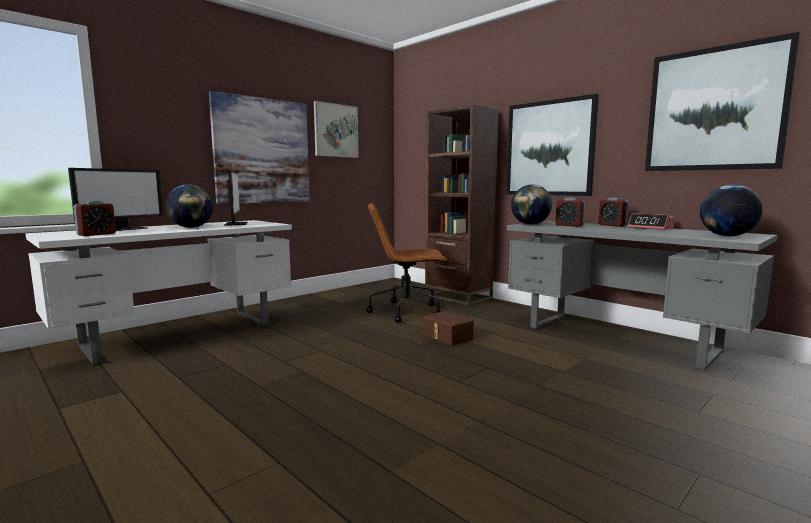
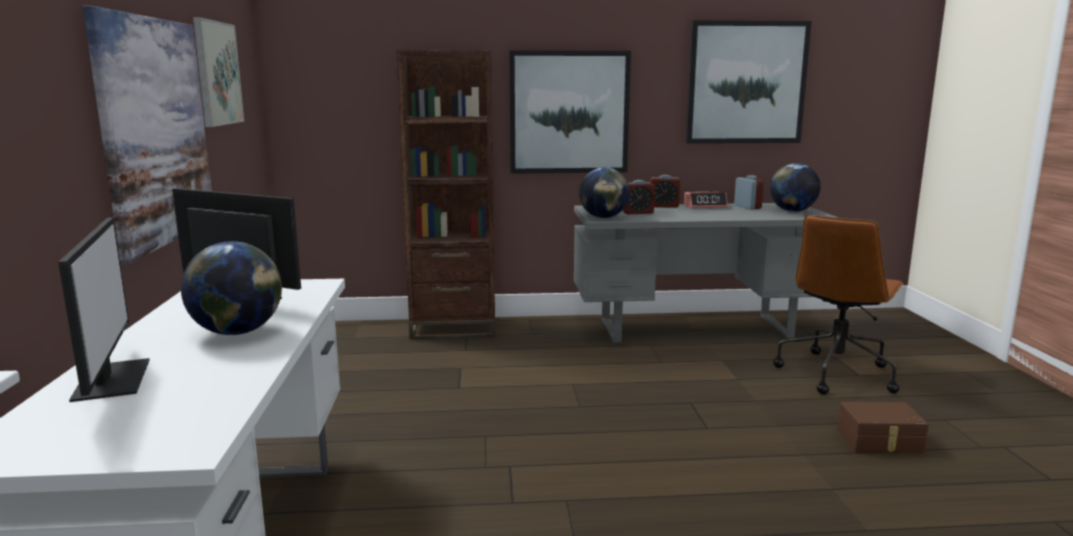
camera: 50 degrees left, 5 degrees up
alarm clock [74,200,116,236] -> alarm clock moved to [734,175,764,209]
brown office chair [366,203,448,322] -> brown office chair moved to [773,215,903,394]
brown storage box [423,311,474,346] -> brown storage box moved to [837,402,929,453]

